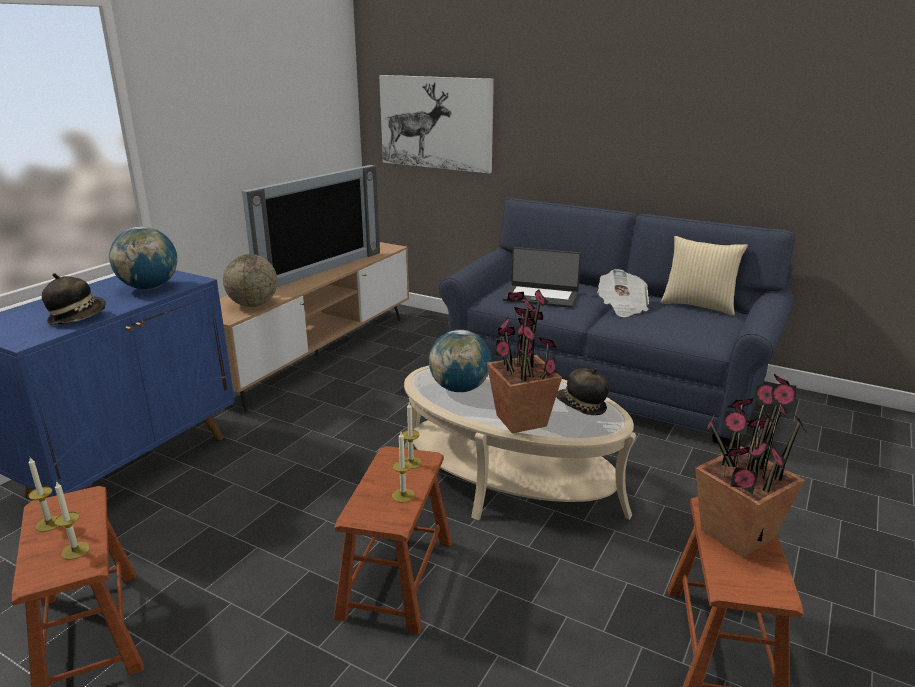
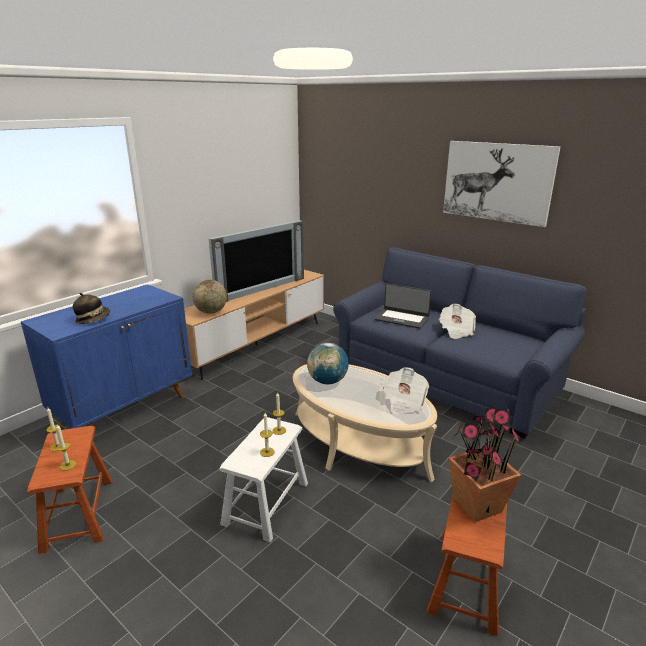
camera: 10 degrees right, 0 degrees up
globe [109,227,177,290] -> none
brown stool [333,446,452,634] -> white stool [219,417,308,542]
picture [379,75,494,174] -> picture moved to [443,141,560,227]
potted plant [487,289,562,433] -> none
hat [556,368,609,415] -> newspaper [383,367,429,414]
pillow [661,236,748,316] -> none

